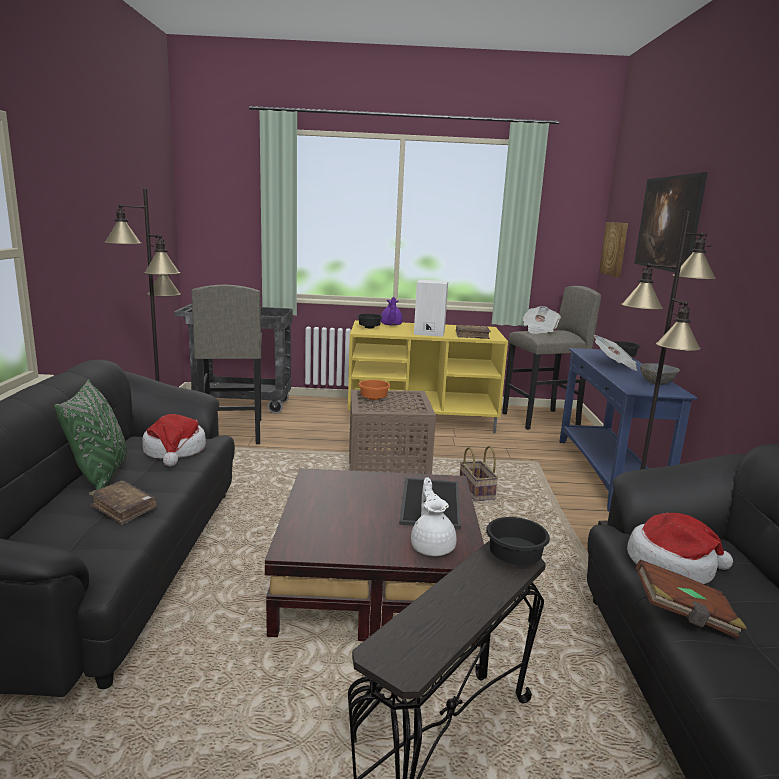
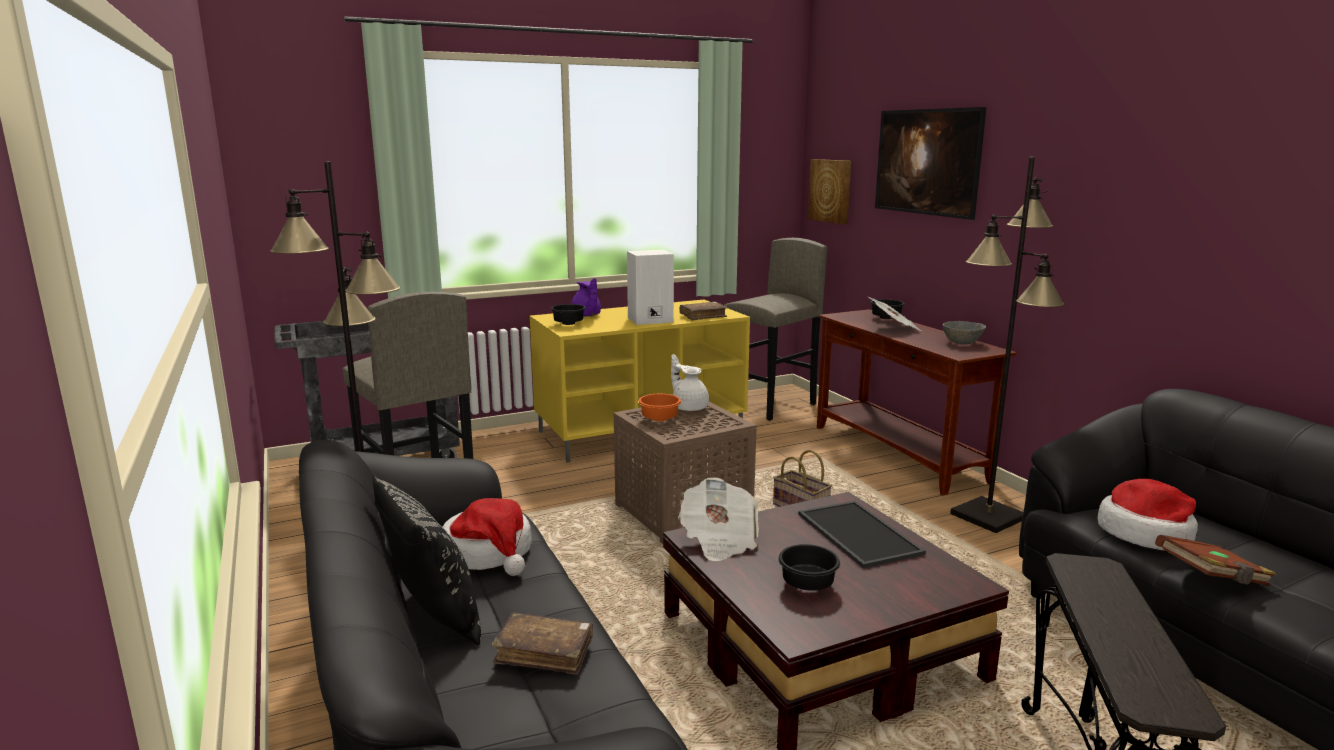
camera: 25 degrees left, 0 degrees up
green pillow [54,379,127,490] -> black pillow [373,475,481,645]
white teapot [411,477,457,556] -> white teapot moved to [671,354,709,411]
black bowl [486,517,550,565] -> black bowl moved to [778,544,840,591]
newspaper [522,306,561,334] -> newspaper moved to [678,477,759,561]
blue console table [559,348,697,511] -> brown console table [817,309,1017,496]

